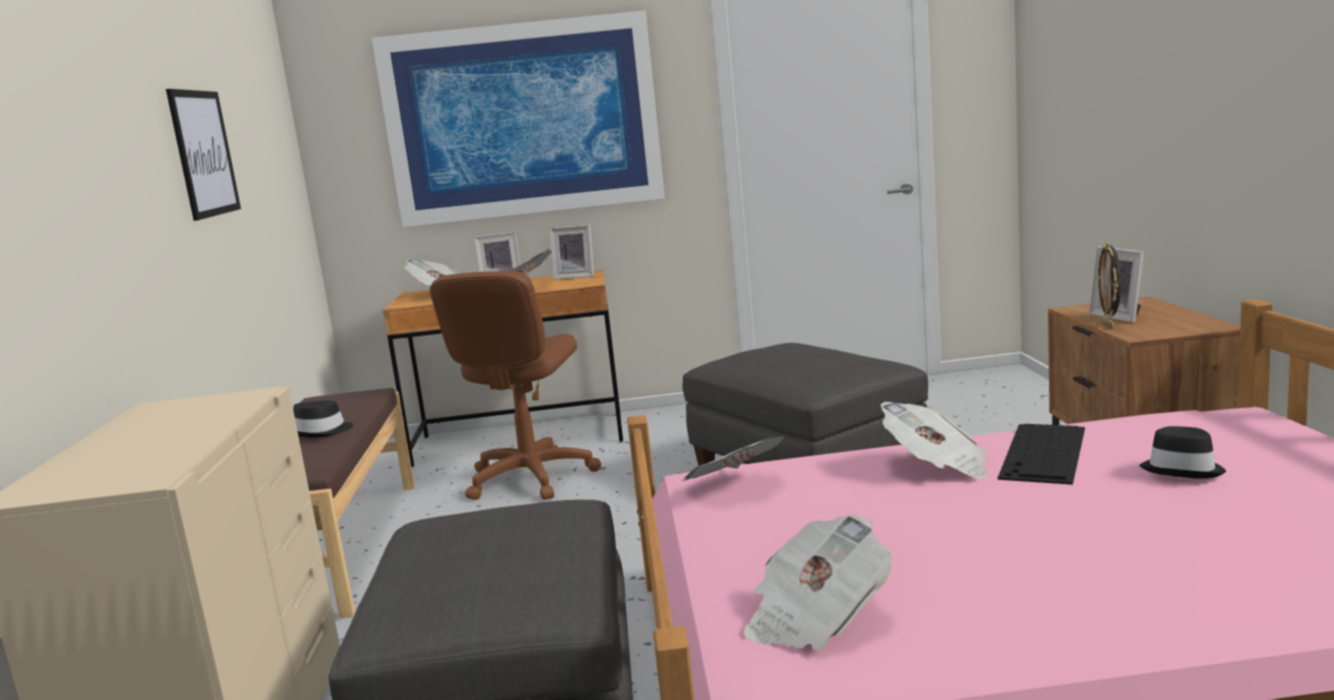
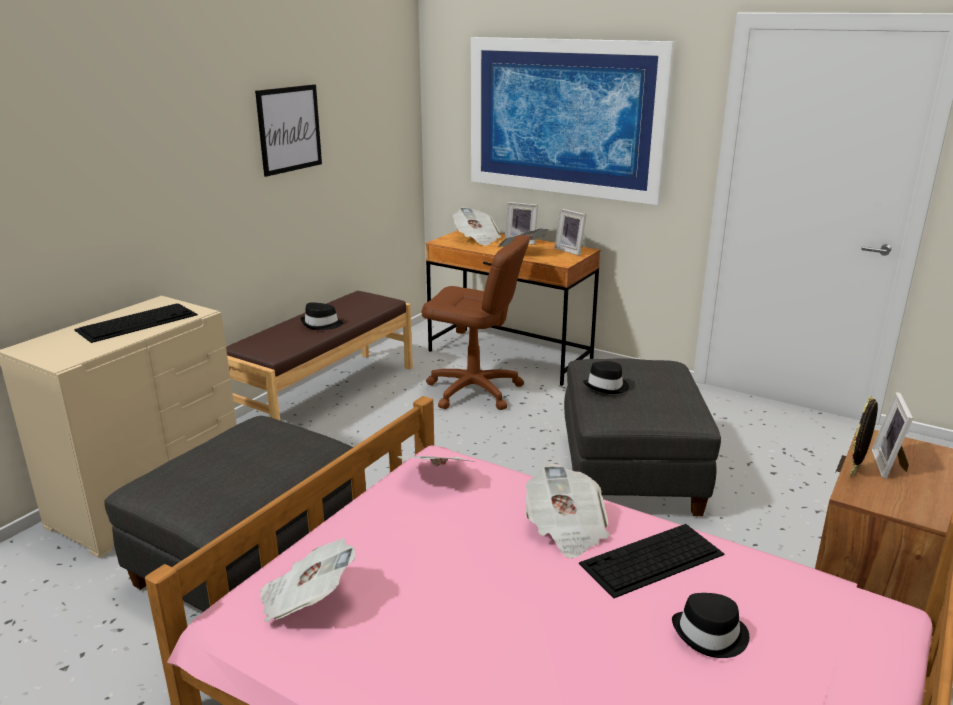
camera: 35 degrees right, 10 degrees up
brown office chair [430,271,601,500] -> brown office chair turned 120 degrees counterclockwise [422,235,530,410]
none -> keyboard [74,303,198,343]
none -> black hat [583,361,629,394]

